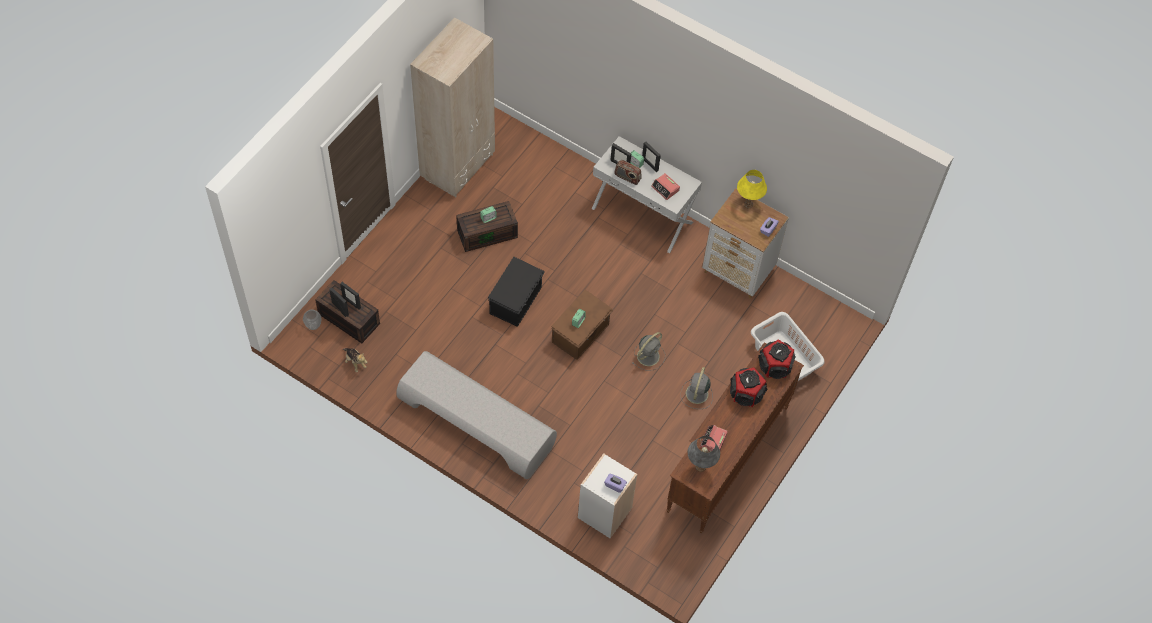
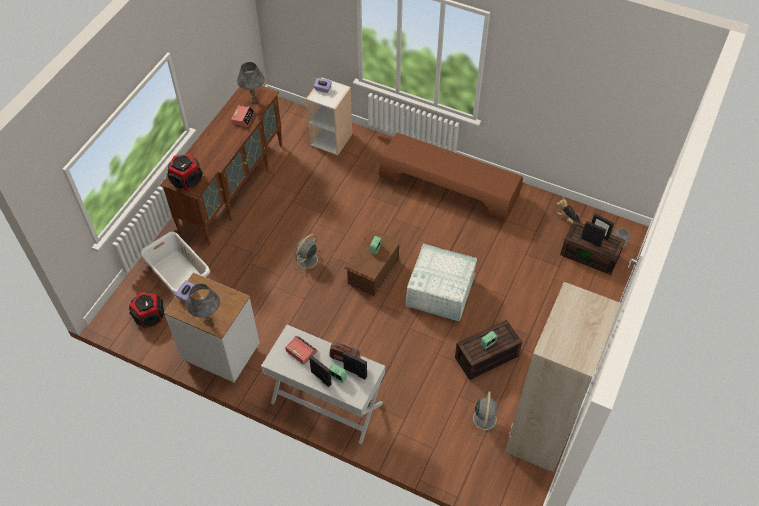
camera: 175 degrees right, 5 degrees down
grey bench [396,351,557,479] -> brown bench [379,133,523,222]
black storage box [488,257,545,327] -> white ottoman [405,244,477,321]
grey fan [681,367,713,409] -> grey fan moved to [468,391,502,435]
speaker [730,367,768,407] -> speaker moved to [129,292,164,328]
yellow table lamp [737,170,767,208] -> grey table lamp [186,284,220,325]

